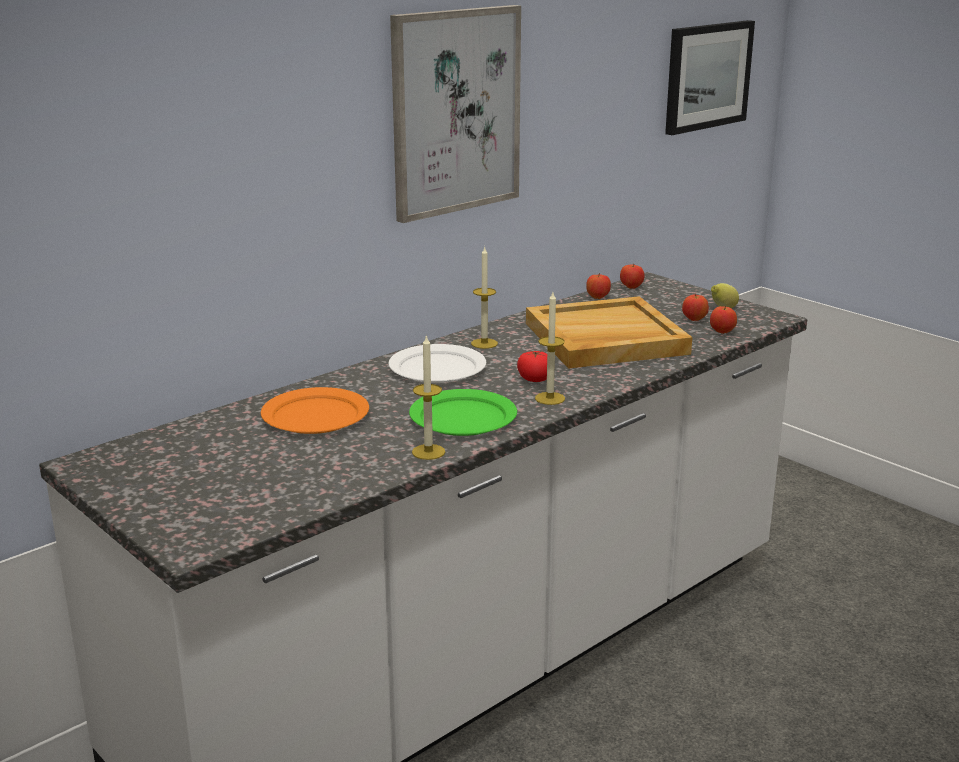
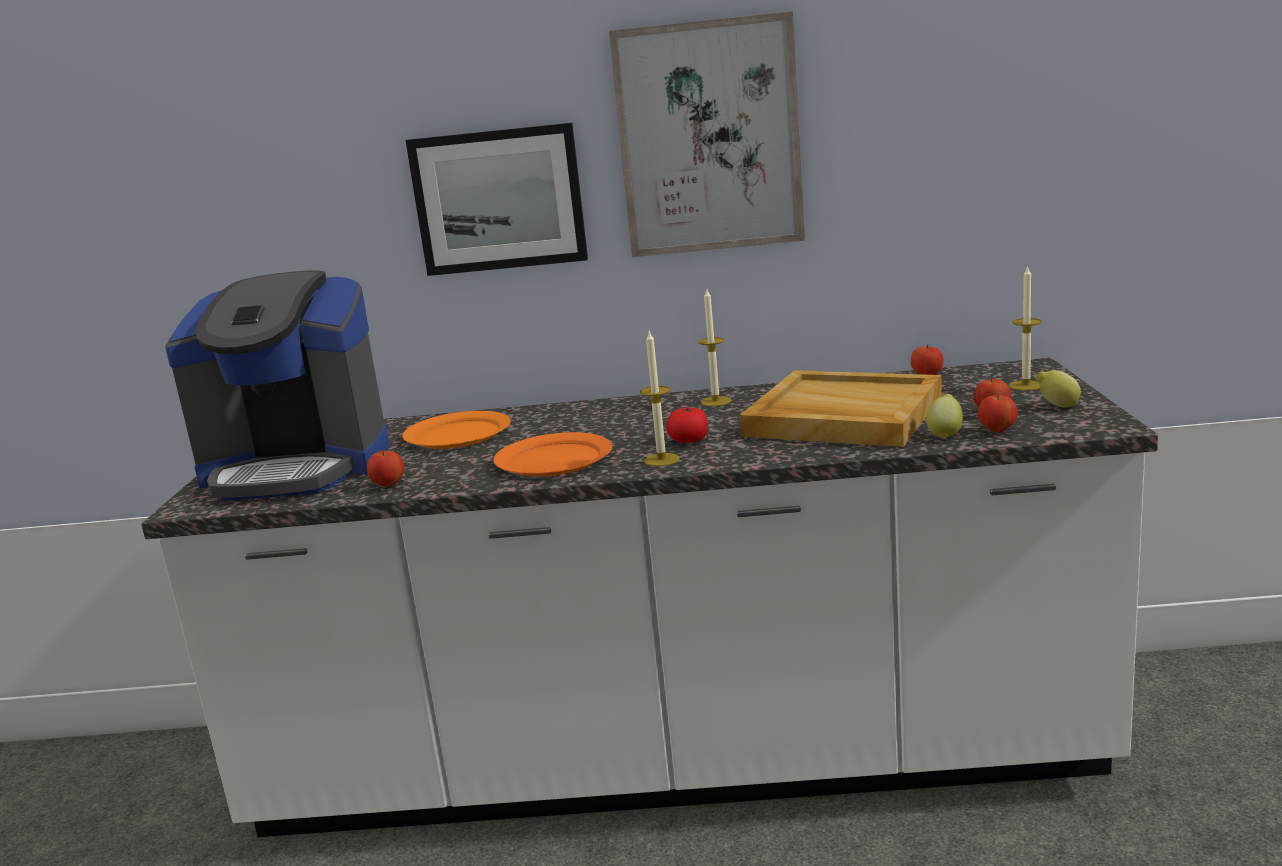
camera: 45 degrees right, 5 degrees down
white plate [389,344,486,383] -> none
green plate [409,389,517,436] -> orange plate [494,432,612,477]
candle [412,334,445,460] -> candle moved to [1009,265,1042,391]
apple [620,264,645,289] -> apple moved to [367,450,404,487]
picture [665,20,755,135] -> picture moved to [405,123,588,276]
none -> coffee machine [165,270,389,501]
none -> lemon [926,394,963,439]

